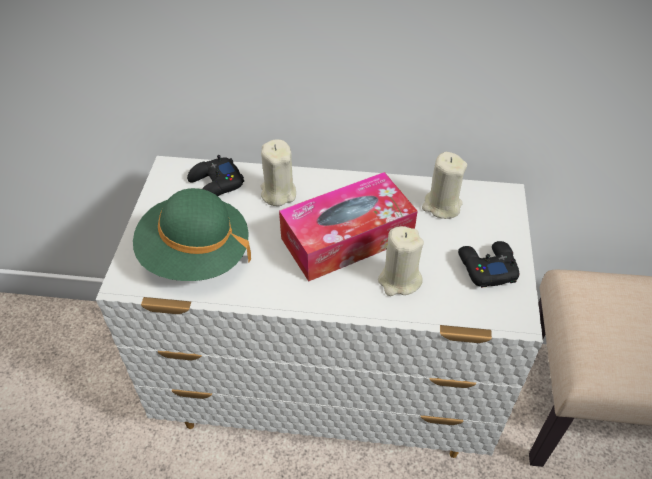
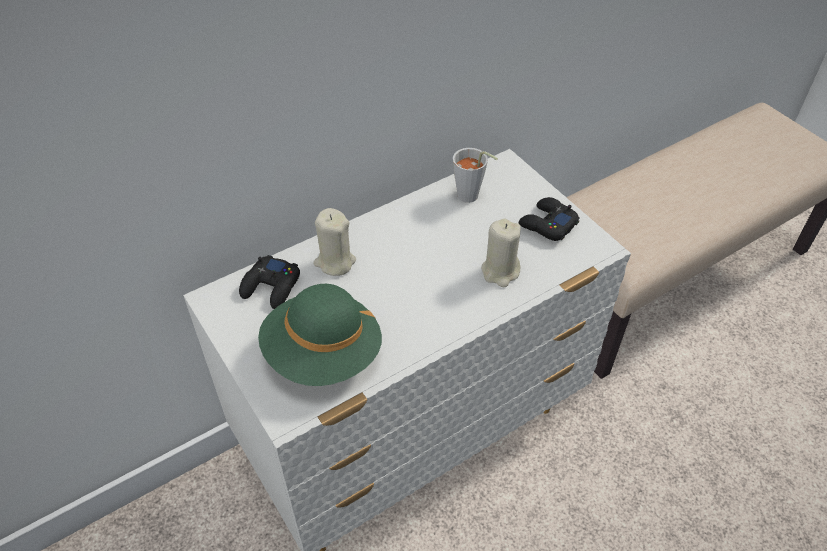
camera: 40 degrees left, 0 degrees up
tissue box [279,172,418,282] -> none
beige candle [422,152,467,219] -> grey cup [453,148,498,203]

